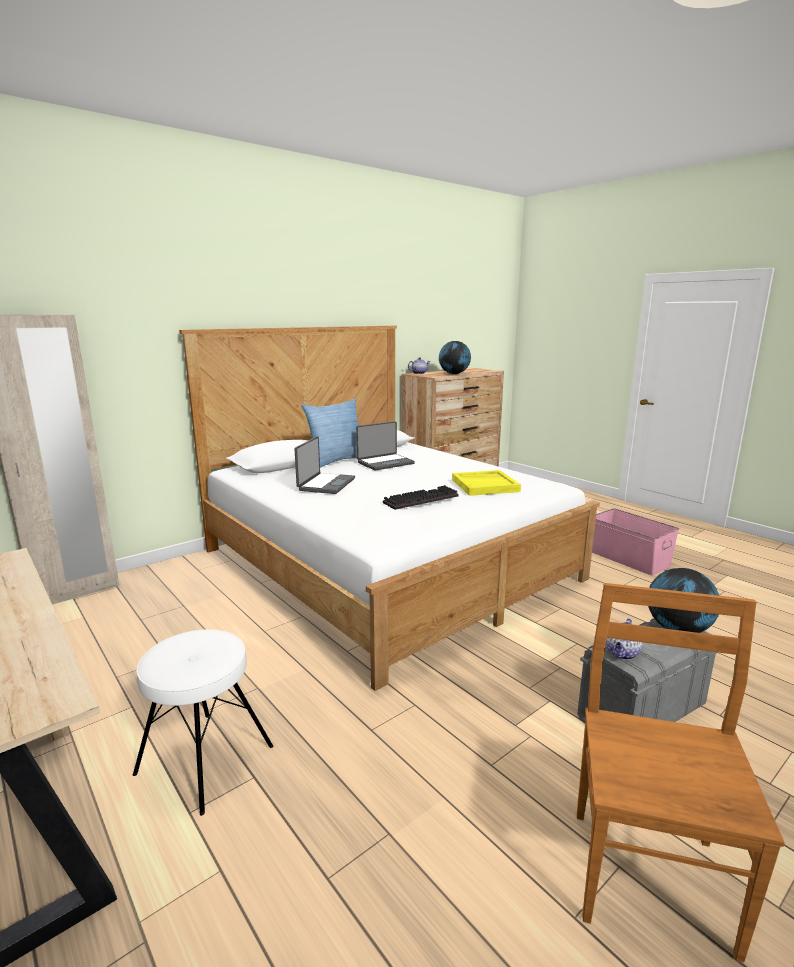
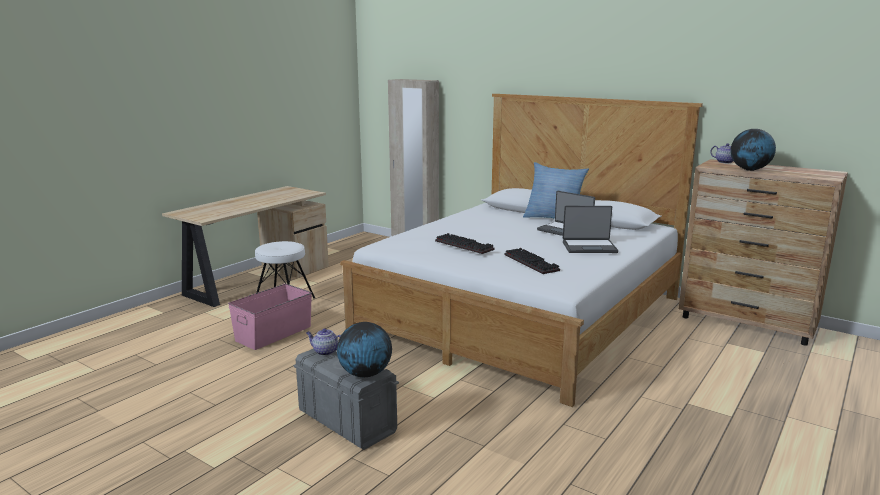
camera: 75 degrees right, 0 degrees up
laptop [295,436,355,494] -> laptop moved to [563,206,618,253]
yellow tray [452,470,521,496] -> keyboard [505,248,560,274]
brown chair [577,583,785,962] -> none
pink storage box [592,508,679,576] -> pink storage box moved to [228,284,312,350]

